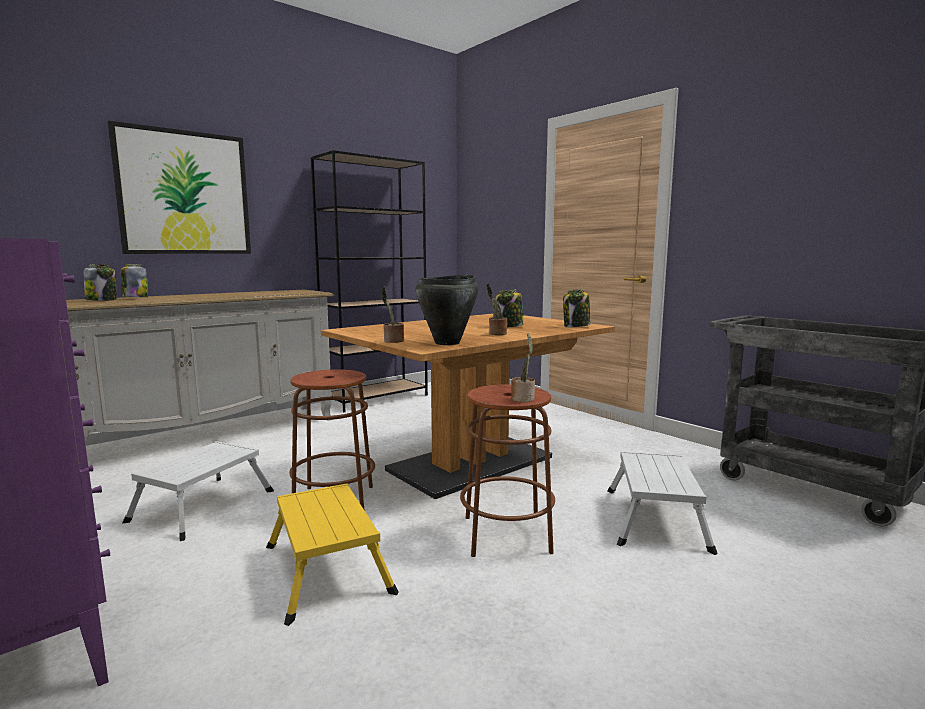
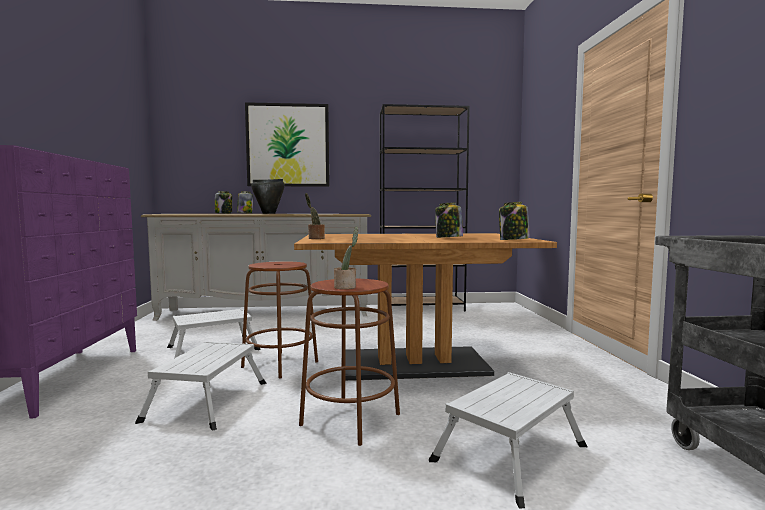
camera: 35 degrees right, 5 degrees down
yellow step ladder [266,483,399,626] -> white step ladder [135,342,267,431]
black cooking pot [416,274,478,345] -> black cooking pot moved to [251,179,285,214]
potted plant [487,283,507,335] -> none

